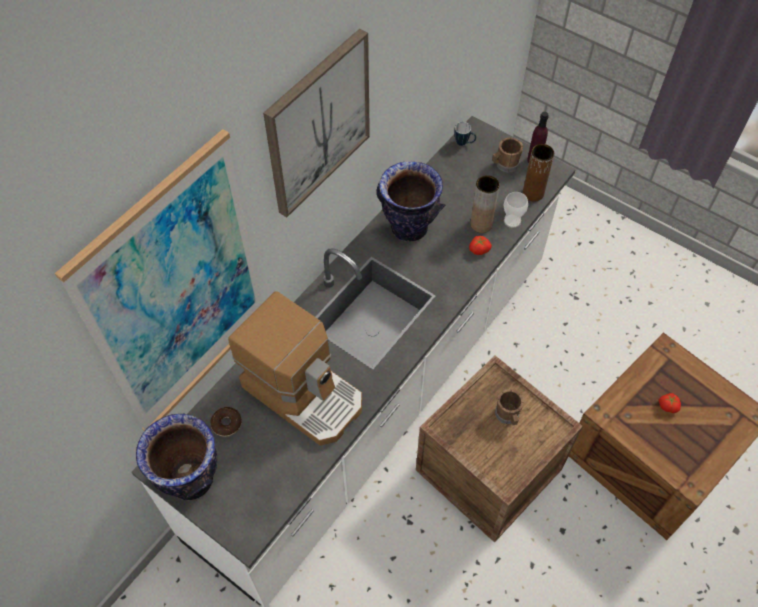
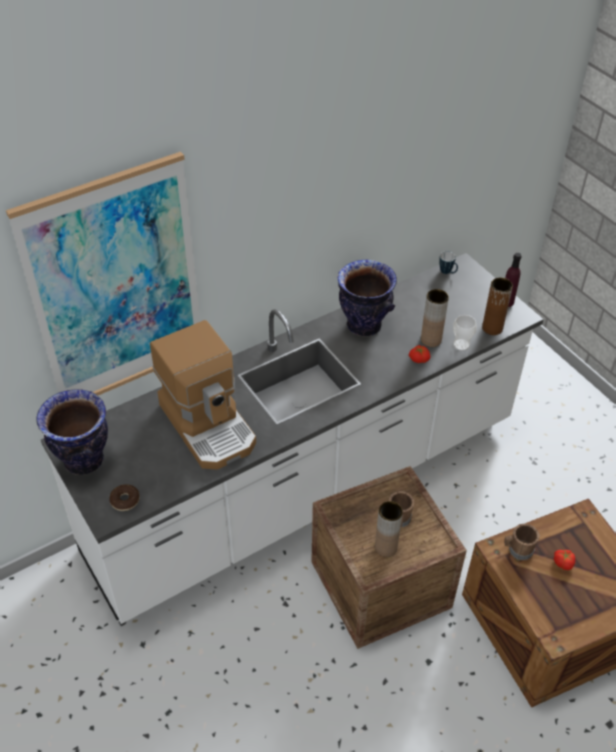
camera: 20 degrees right, 10 degrees down
donut [211,407,242,437] -> donut moved to [109,484,140,511]
picture [263,29,370,217] -> none
brown mug [492,138,523,172] -> brown mug moved to [504,524,539,560]
none -> brown vase [375,501,403,557]

